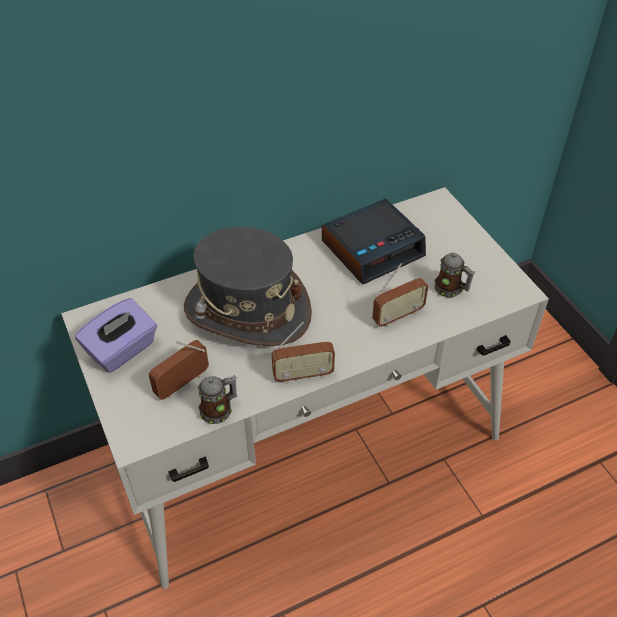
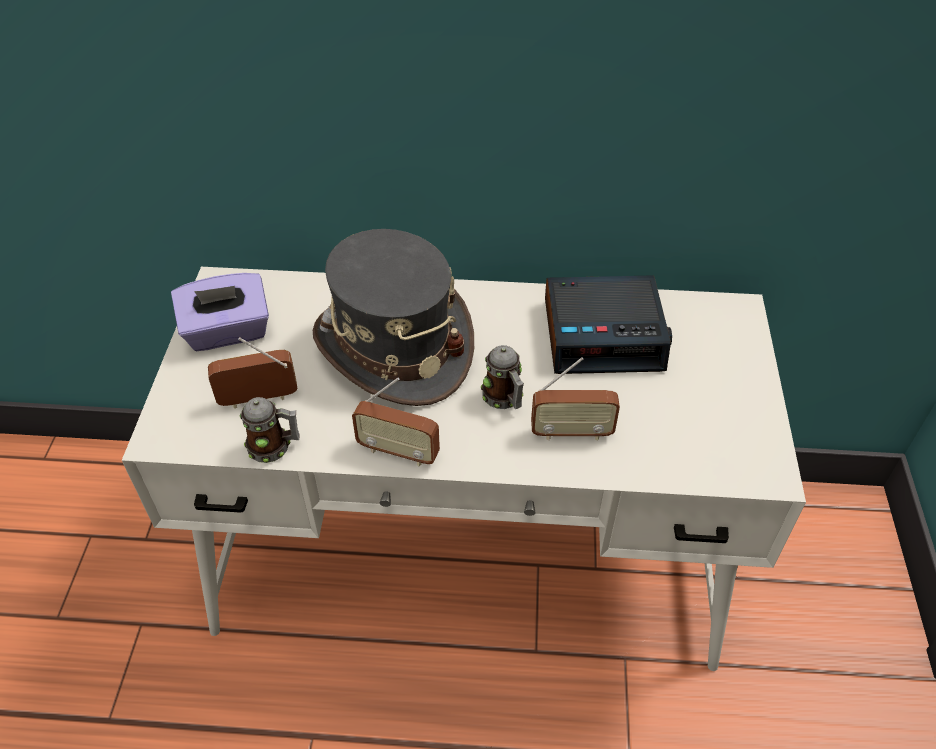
camera: 30 degrees right, 0 degrees up
mug [434,253,475,297] -> mug moved to [481,345,524,409]

